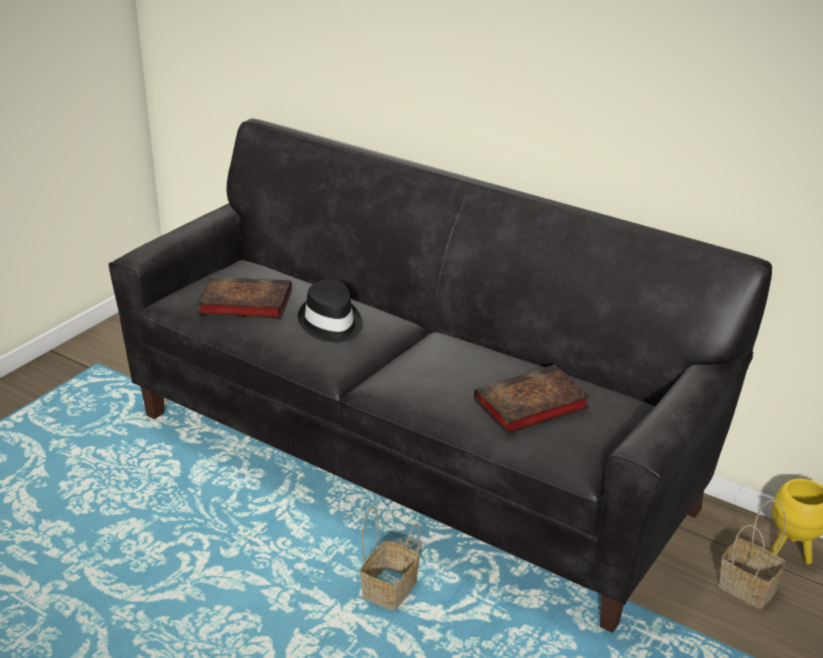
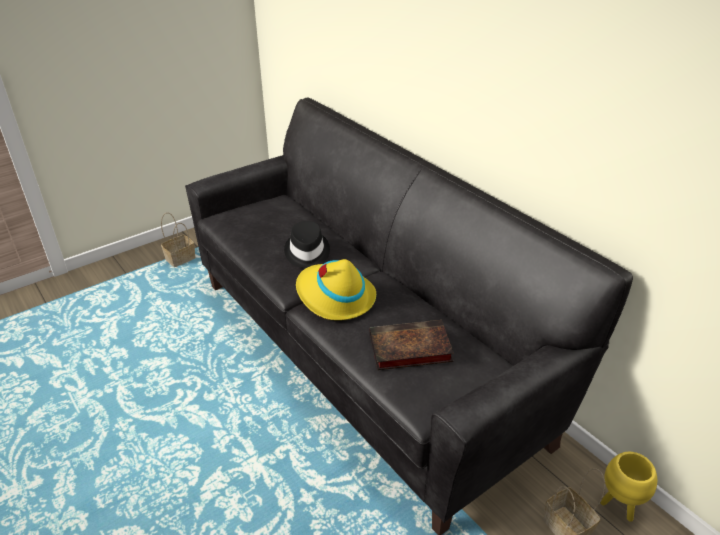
camera: 20 degrees right, 5 degrees up
book [197,276,292,319] -> none
basket [360,506,420,610] -> basket moved to [161,212,196,267]
none -> yellow hat [296,259,376,320]

